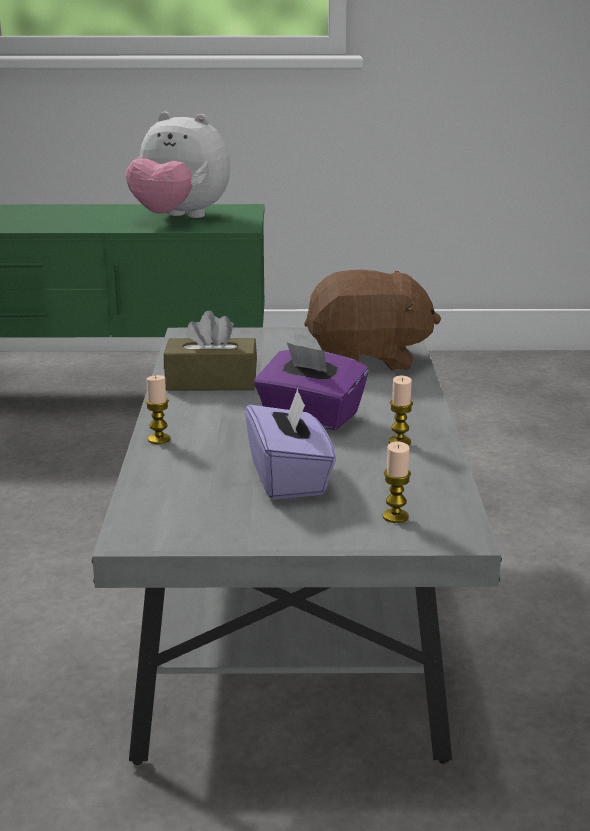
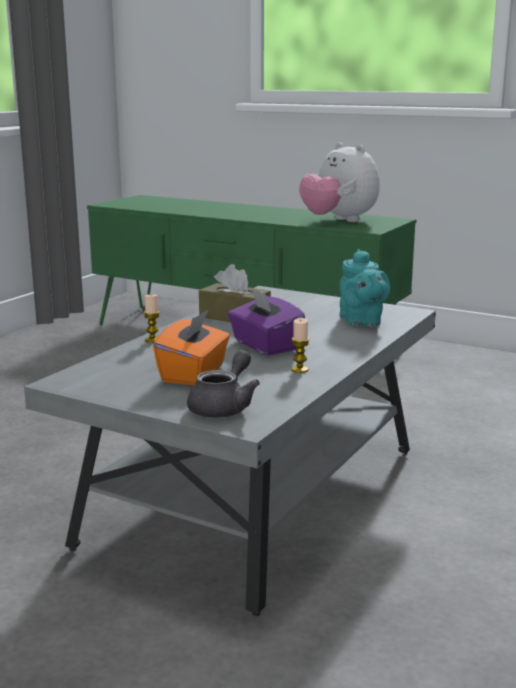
camera: 30 degrees right, 5 degrees down
purple tissue box [245,388,336,500] -> orange tissue box [153,310,230,385]
brown plush toy [304,270,441,371] -> turquoise teapot [340,249,390,327]
candle [383,442,411,523] -> grey teapot [187,350,260,418]

